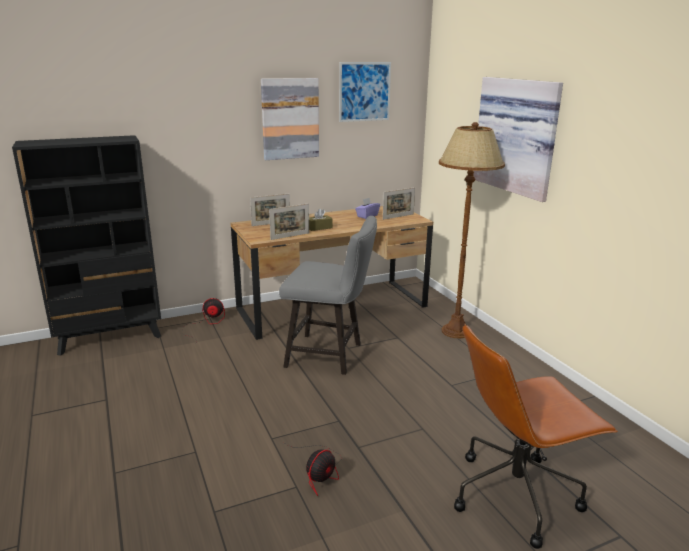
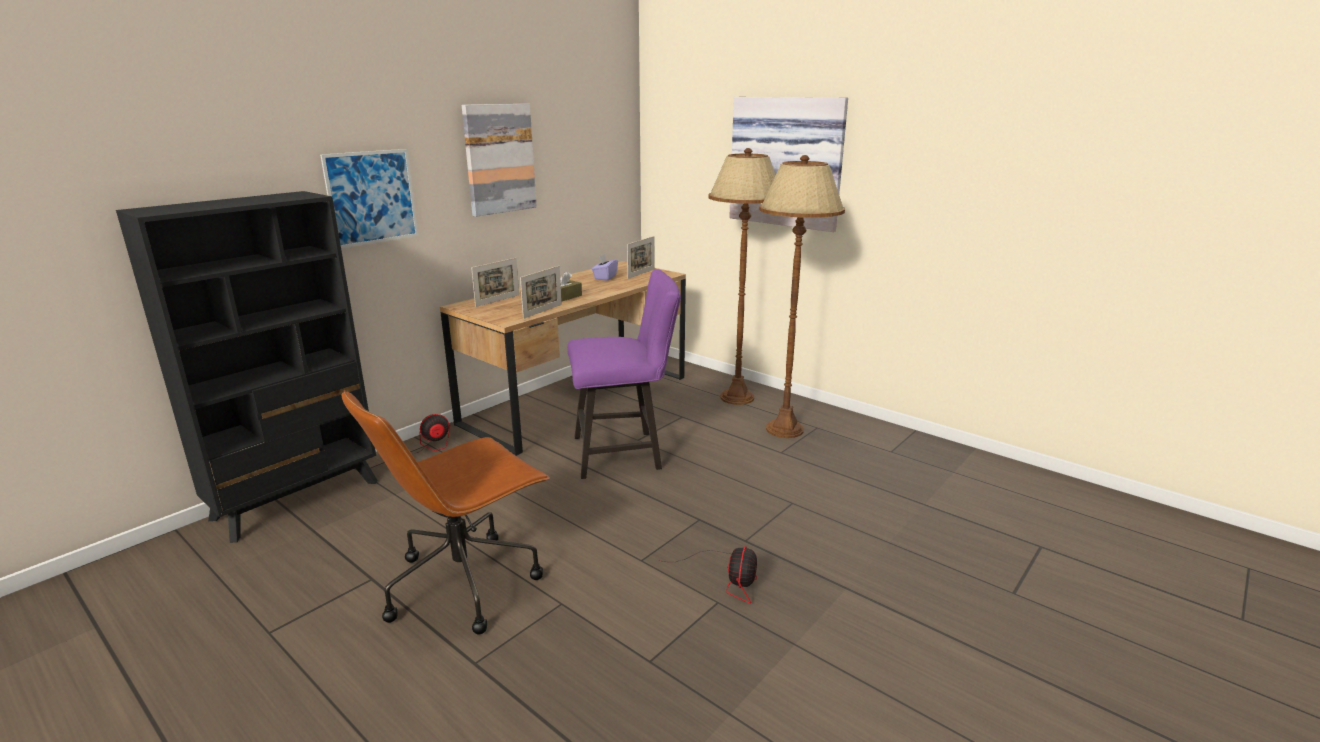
camera: 25 degrees left, 0 degrees up
grey chair [279,216,377,375] -> purple chair [567,269,681,479]
picture [339,62,391,122] -> picture moved to [320,149,419,249]
brown office chair [454,324,618,549] -> brown office chair moved to [341,390,550,635]
none -> brown floor lamp [759,155,845,438]

